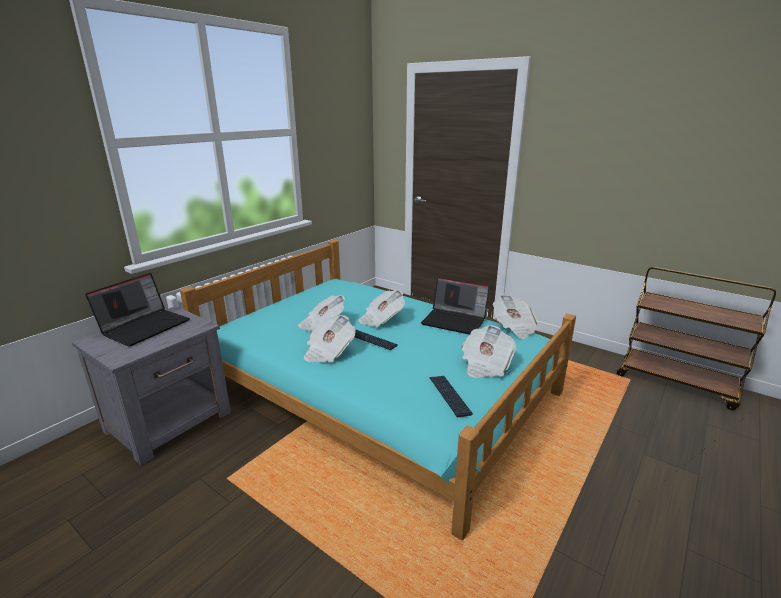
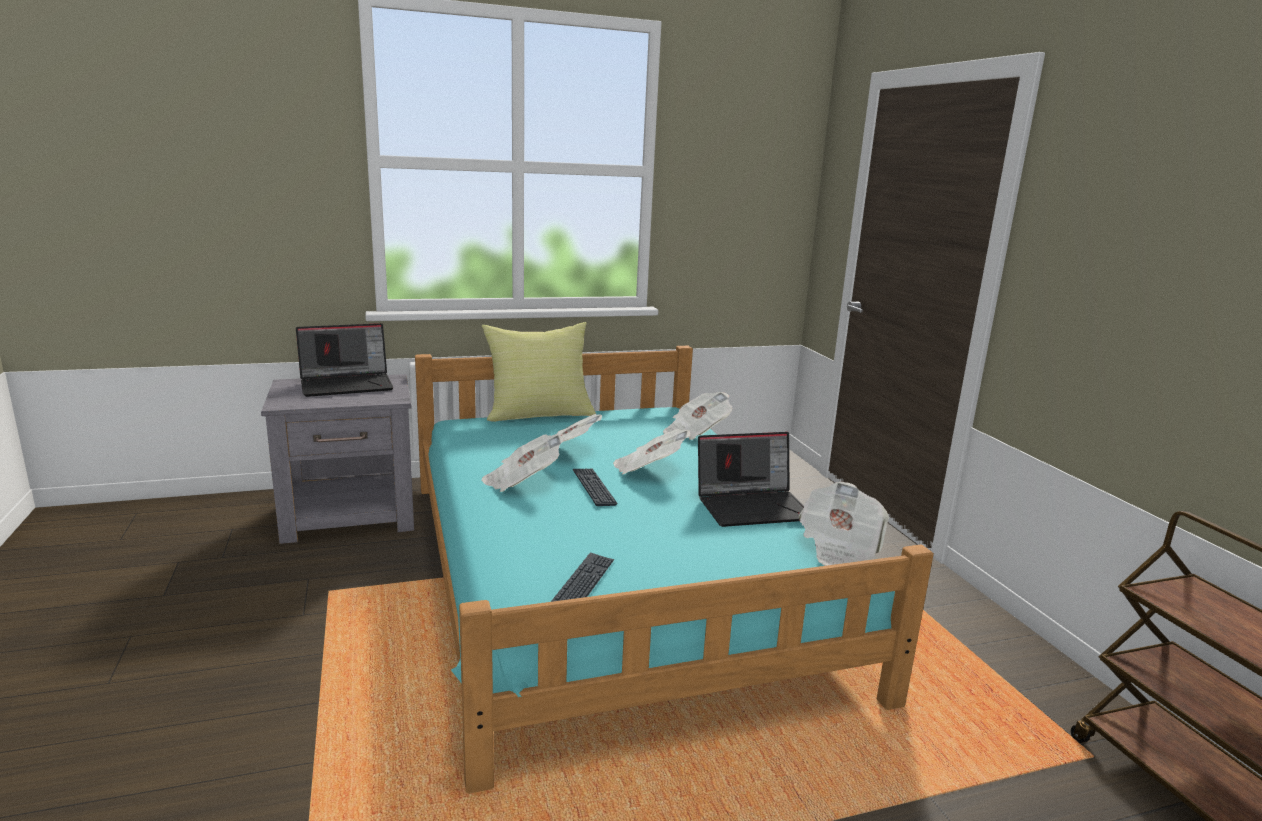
camera: 35 degrees right, 5 degrees down
laptop [421,277,490,335] -> laptop turned 75 degrees counterclockwise [698,432,804,527]
newspaper [462,325,517,378] -> newspaper moved to [663,392,732,440]
none -> yellow pillow [482,322,596,422]

